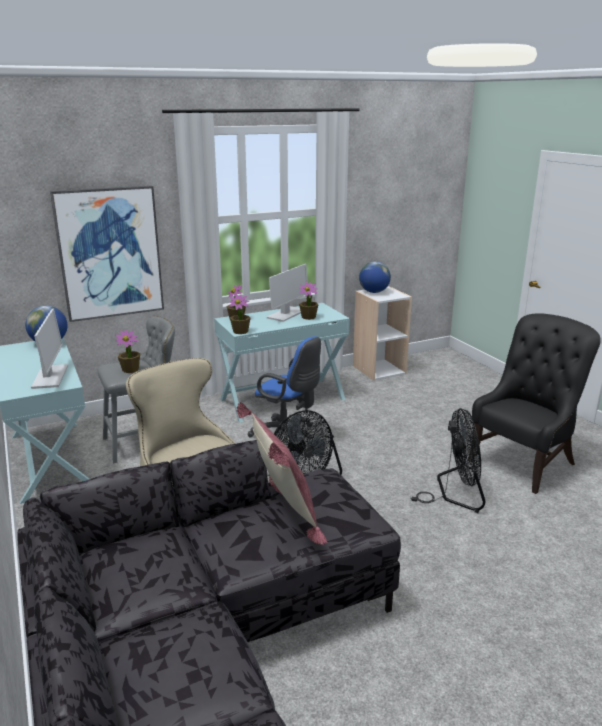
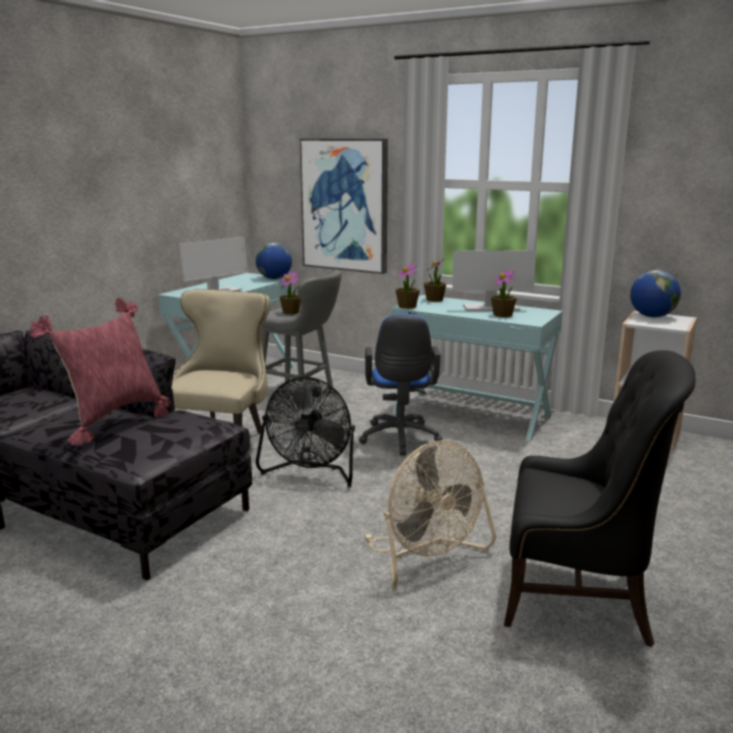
camera: 55 degrees right, 5 degrees down
black fan [410,408,485,513] -> beige fan [365,440,496,589]

